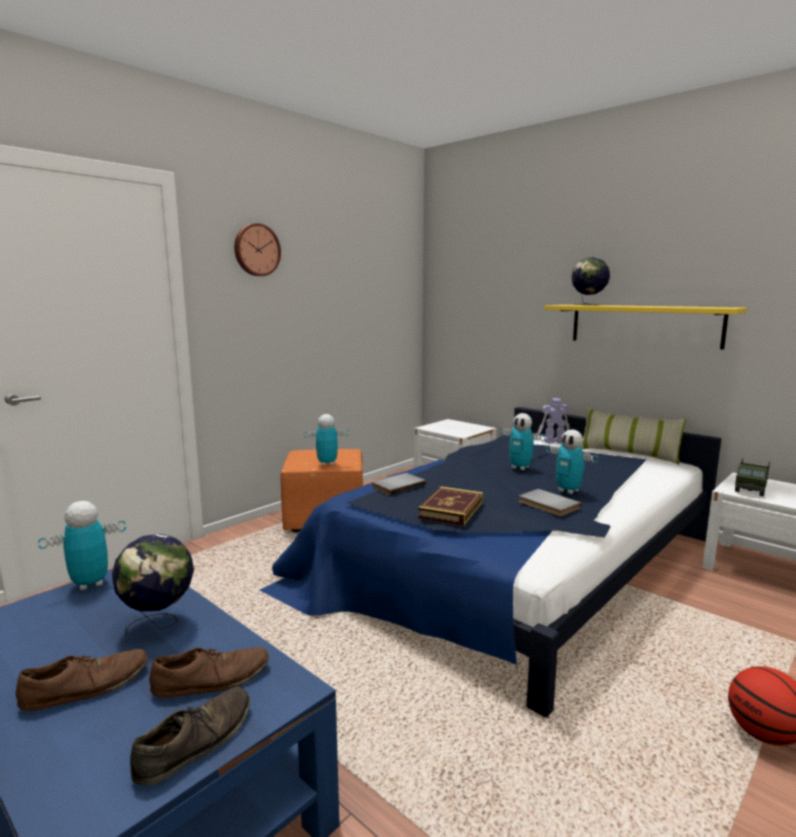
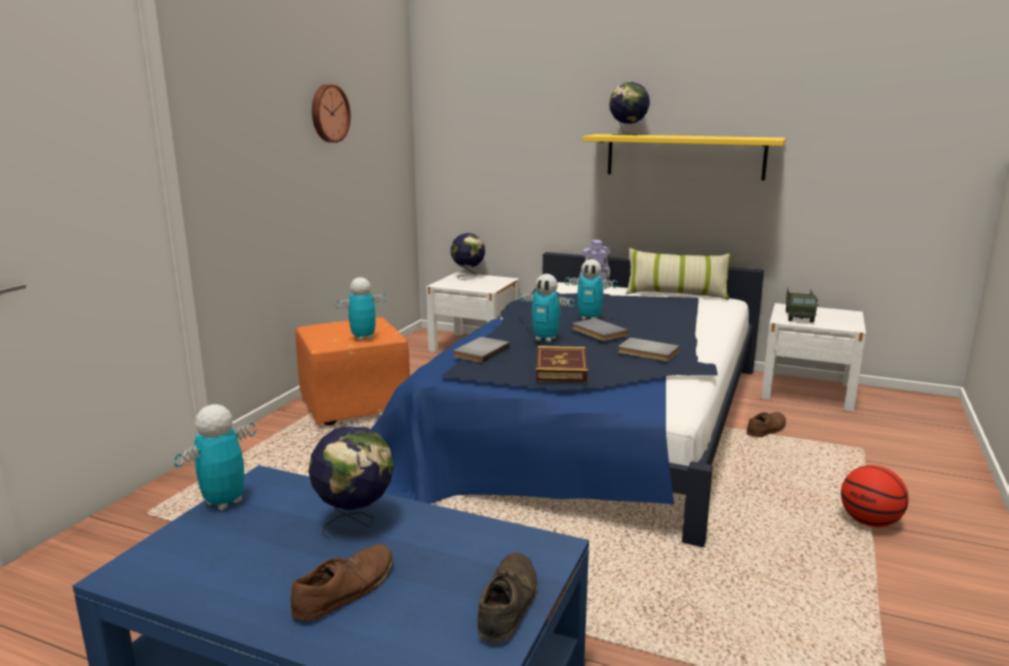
camera: 20 degrees left, 5 degrees up
brown shoe [149,647,269,698] -> brown shoe moved to [747,412,786,437]
wall clock [234,223,281,276] -> wall clock moved to [312,84,351,143]
toy robot [546,429,598,494] -> toy robot moved to [519,274,574,342]
none -> globe [451,233,485,280]
none -> grey book [572,318,629,341]

